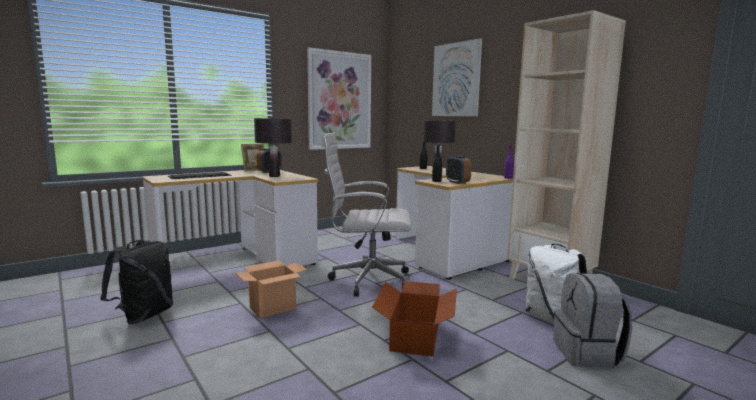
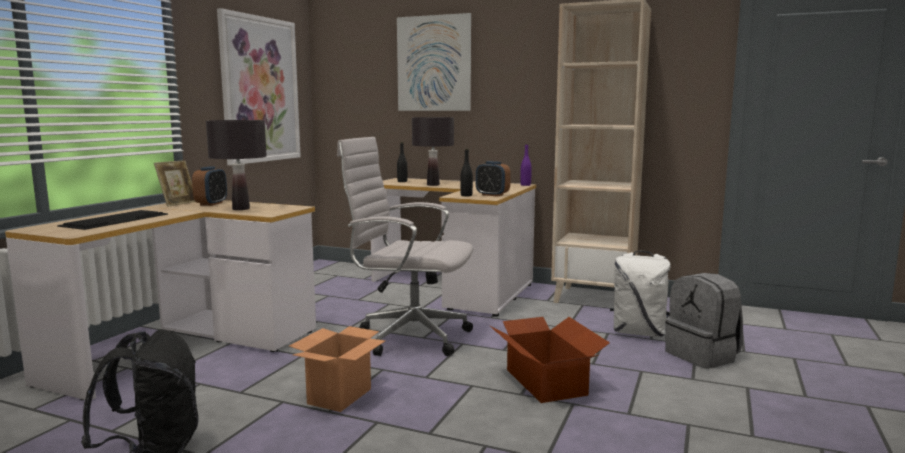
camera: 30 degrees left, 0 degrees up
white office chair [322,133,412,297] -> white office chair turned 45 degrees clockwise [337,137,474,356]

